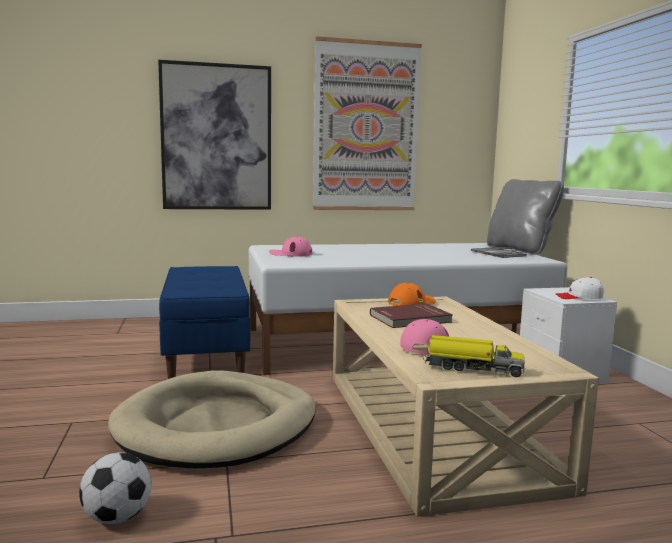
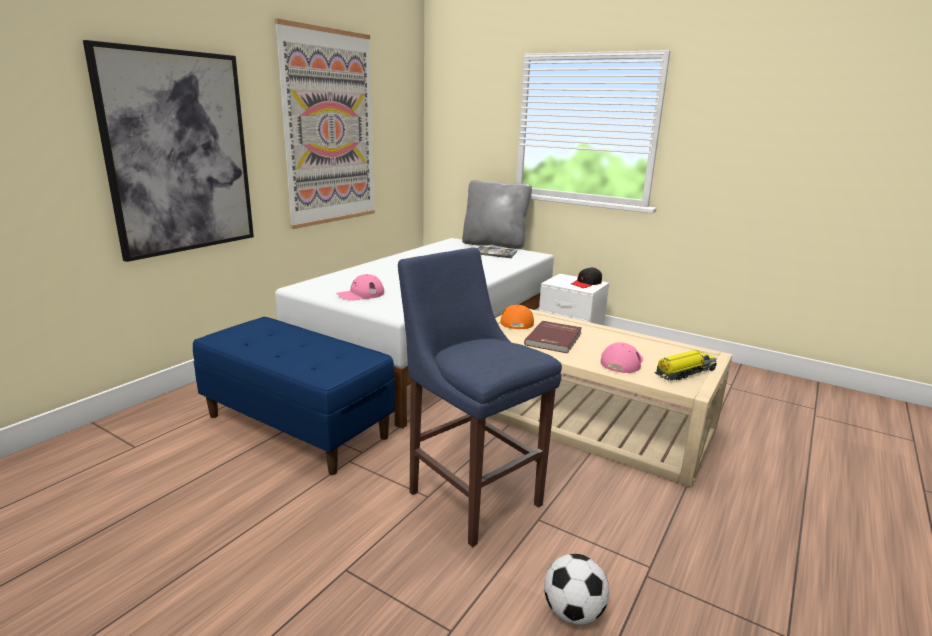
camera: 45 degrees left, 10 degrees up
beige dog bed [108,370,316,468] -> blue stool [398,247,562,547]
pink cap [400,319,449,354] -> pink cap turned 60 degrees clockwise [601,342,643,373]
white cap [555,277,604,299] -> black cap [571,267,602,288]

